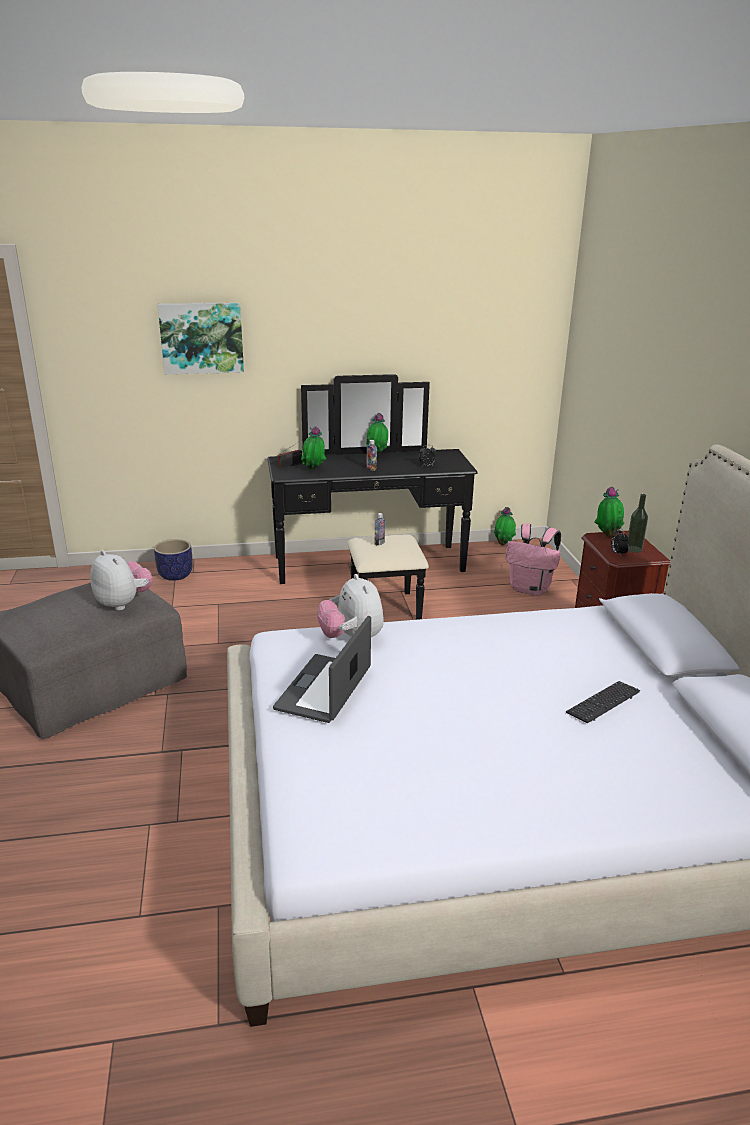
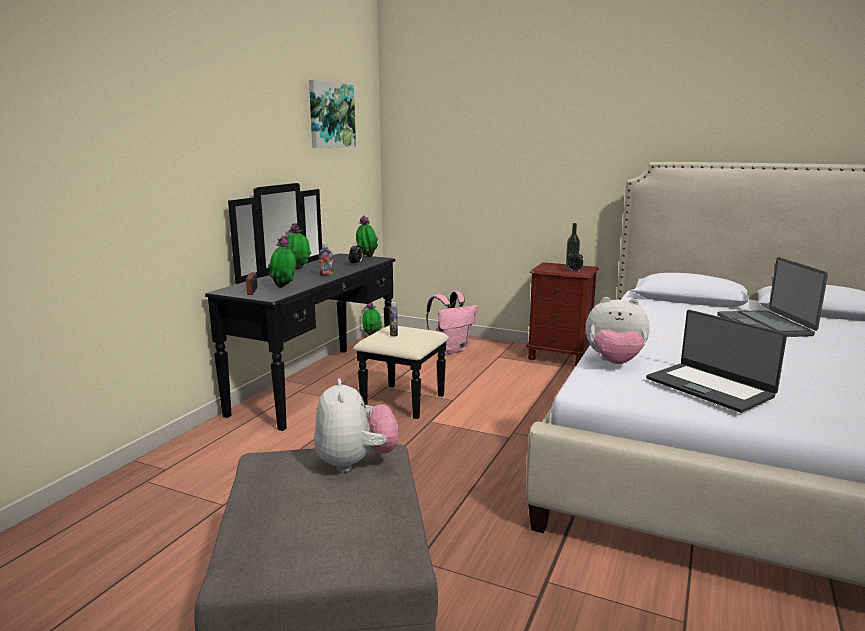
camera: 55 degrees left, 10 degrees down
plush toy [90,550,153,611] -> plush toy turned 90 degrees clockwise [314,378,399,472]
planter [154,539,193,581] -> none
picture [158,303,244,374] -> picture moved to [309,80,356,148]
keyboard [566,681,640,723] -> laptop [717,257,828,337]
potted plant [595,487,624,537] -> potted plant moved to [356,215,378,257]

